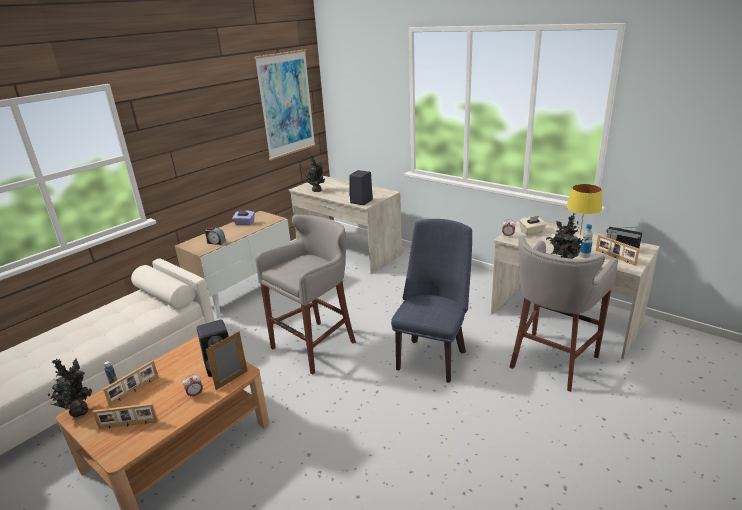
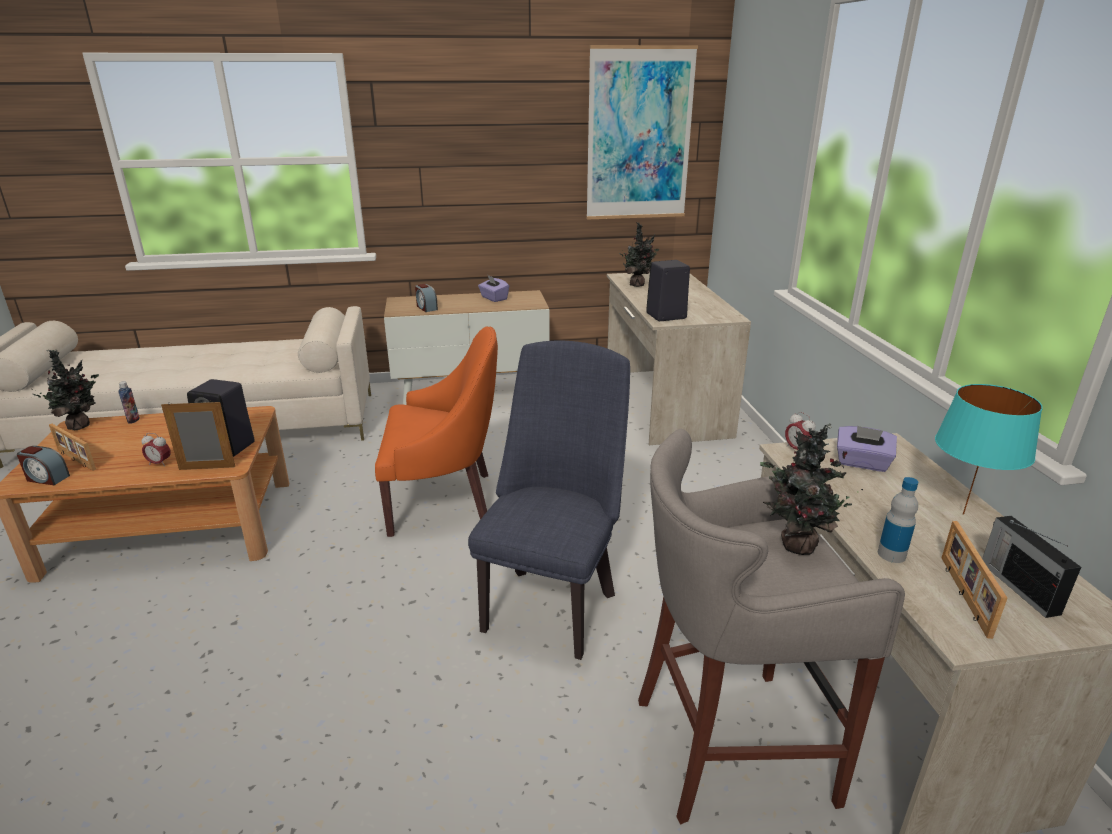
camera: 40 degrees right, 0 degrees up
picture frame [103,360,158,406] -> none
grey stool [255,215,356,375] -> orange armchair [375,327,498,537]
blue chair [391,219,472,383] -> blue chair turned 45 degrees counterclockwise [468,341,630,660]
beige tissue box [519,216,546,235] -> purple tissue box [837,426,897,472]
yellow table lamp [566,184,602,235] -> turquoise table lamp [935,384,1043,515]
none -> alarm clock [17,446,70,485]

